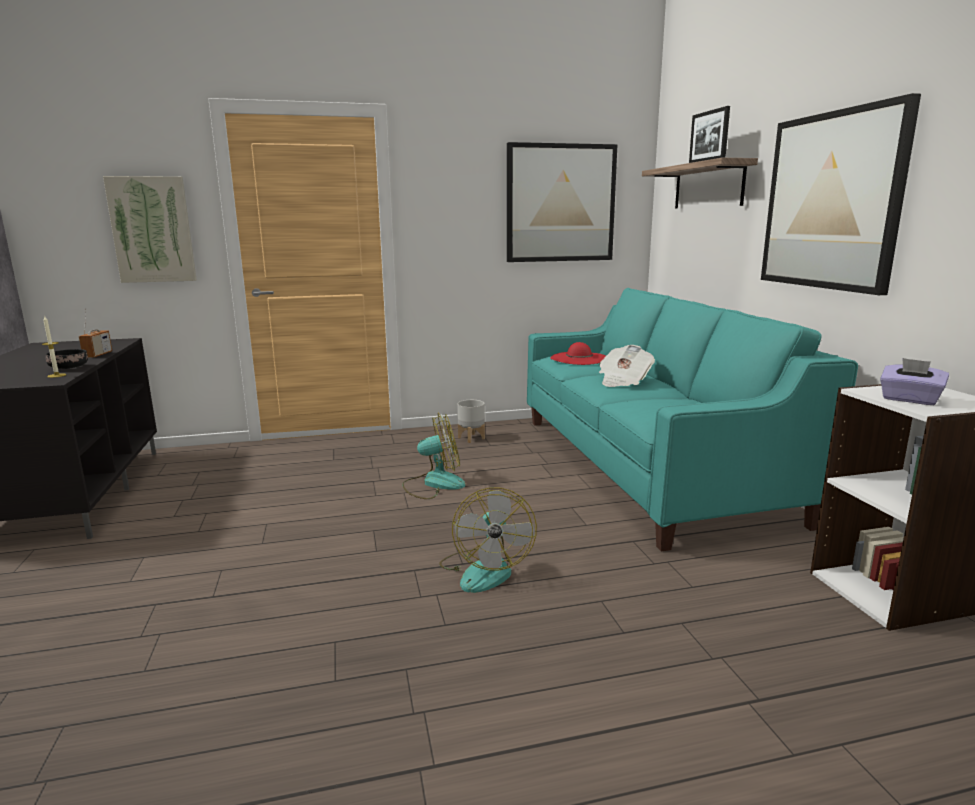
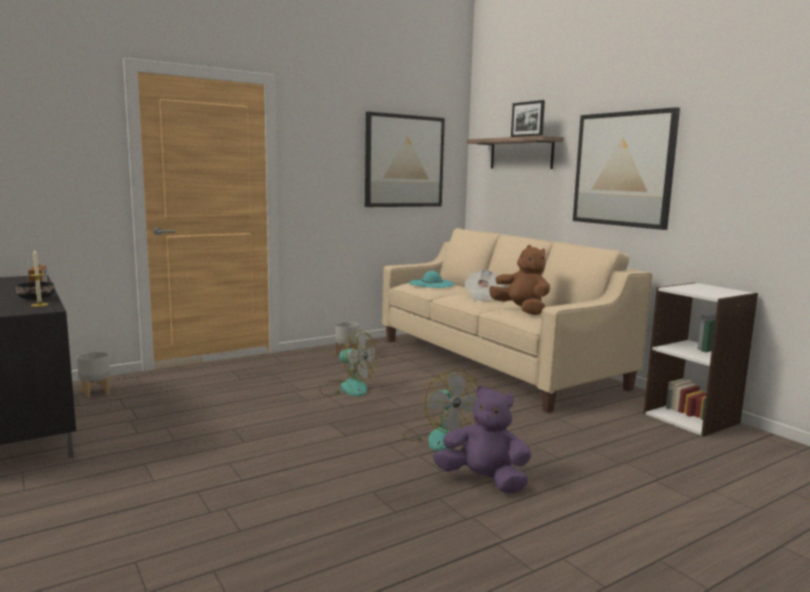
camera: 20 degrees left, 5 degrees down
picture [103,176,197,283] -> none
fan [402,413,465,499] -> fan turned 60 degrees clockwise [319,330,378,397]
turquoise sofa [527,288,858,551] -> beige sofa [382,228,653,413]
red hat [550,342,606,365] -> turquoise hat [409,271,455,288]
purple tissue box [880,358,949,405] -> none
none -> grey planter [77,352,110,398]
none -> purple plush toy [433,385,532,494]
none -> brown plush toy [489,245,550,315]

